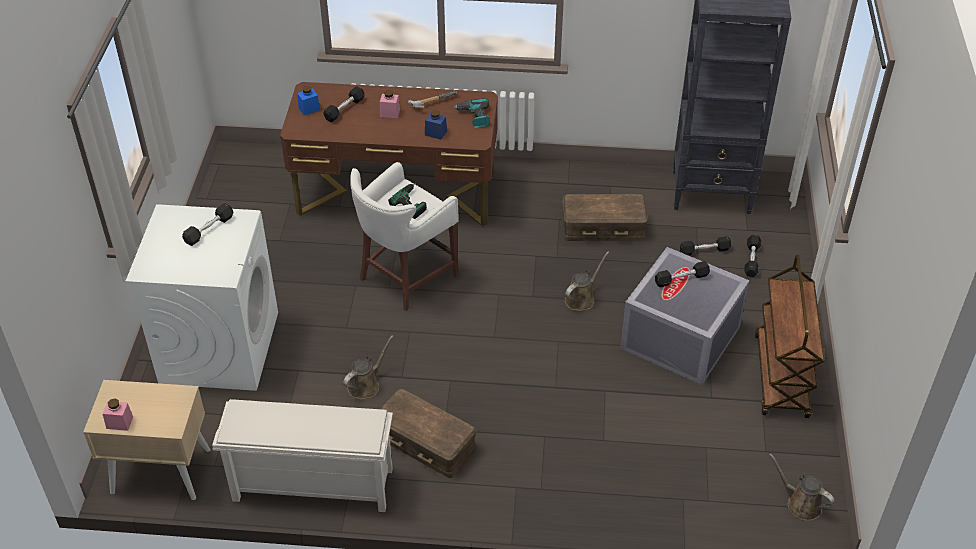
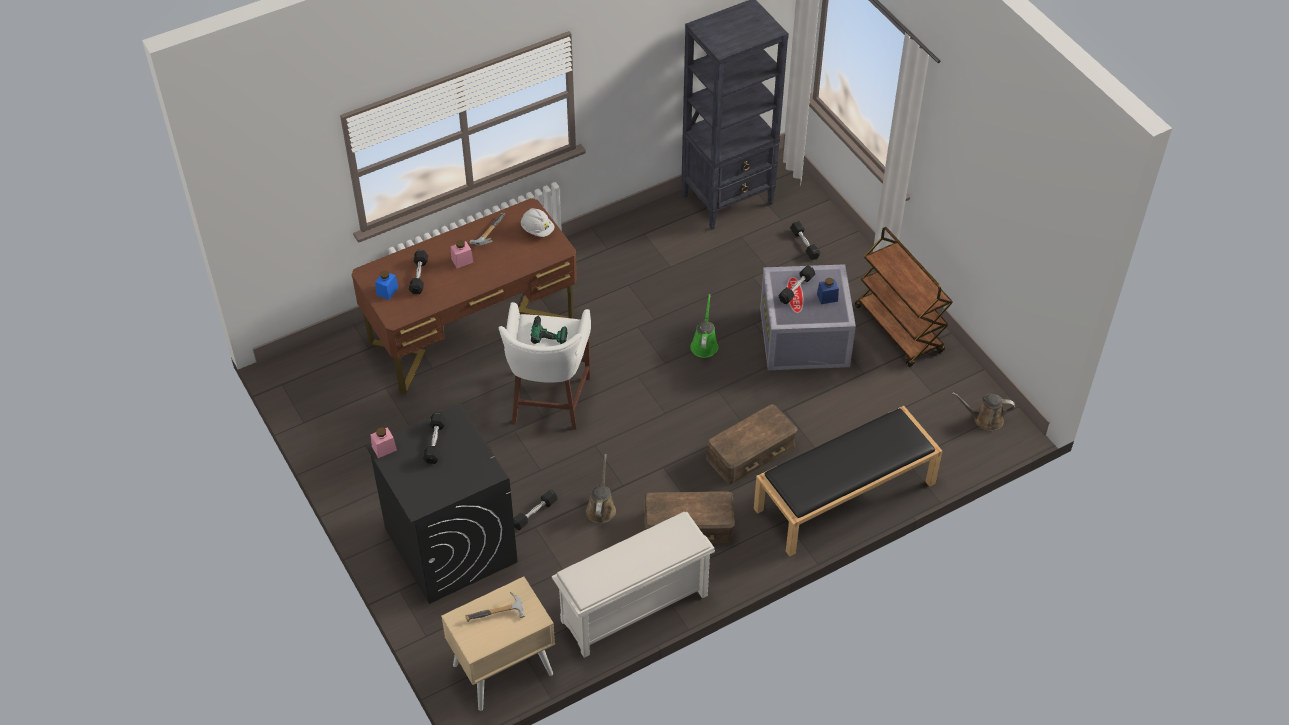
camera: 35 degrees left, 5 degrees up
pink jar [103,399,133,431] -> pink jar moved to [370,427,397,458]
white washing machine [126,204,278,391] -> black washing machine [365,404,518,604]
blue jar [425,110,447,140] -> blue jar moved to [817,278,839,304]
power drill [453,98,490,128] -> white hard hat [521,208,555,237]
brown storage box [562,194,648,241] -> brown storage box moved to [706,404,797,485]
brown watering can [565,252,609,311] -> green watering can [690,294,718,358]
black dumbbell [680,236,731,255] -> black dumbbell moved to [513,490,558,530]
none -> hammer [465,592,525,622]
none -> black bench [754,406,942,557]

